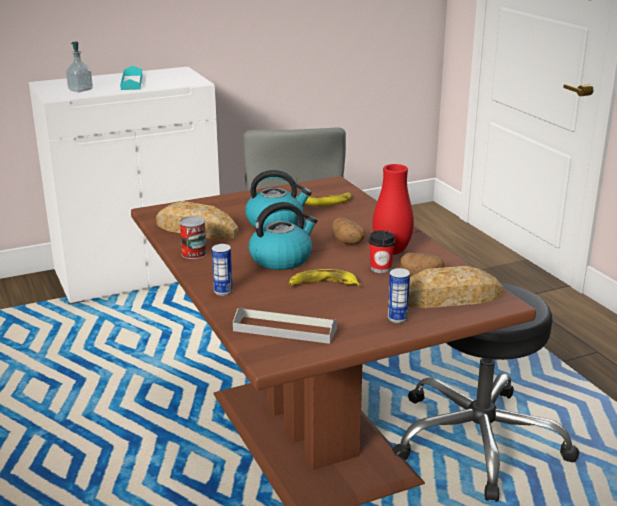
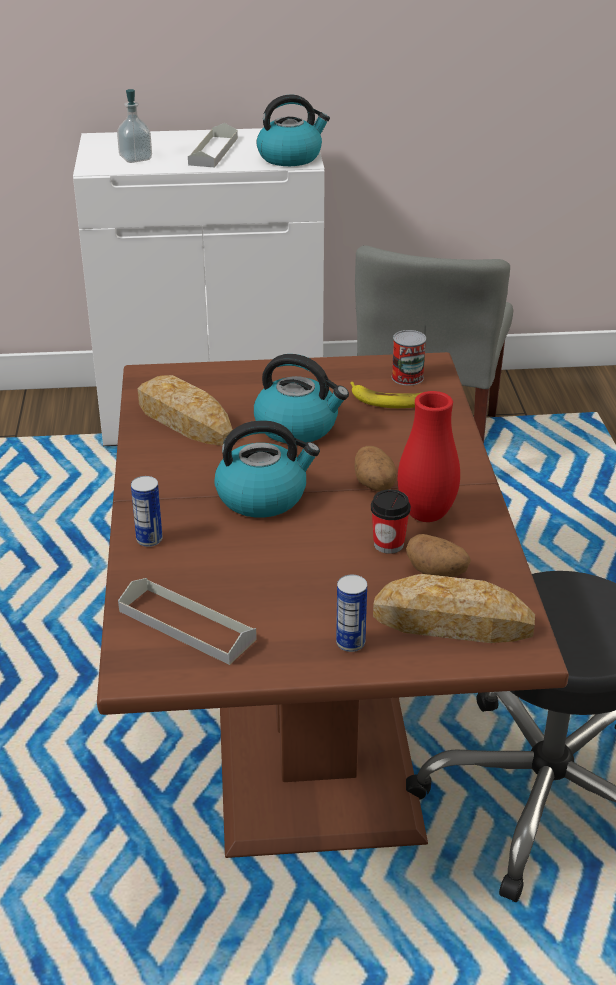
camera: 20 degrees right, 10 degrees up
turquoise tray [120,65,143,90] -> grey tray [188,123,238,167]
can [179,216,207,259] -> can moved to [392,330,426,386]
banana [289,269,361,286] -> none
none -> kettle [256,95,330,166]

